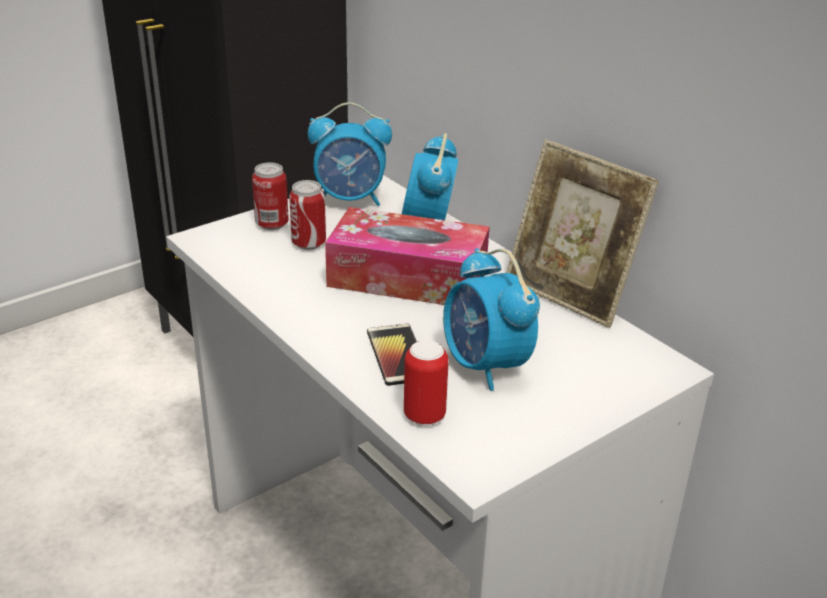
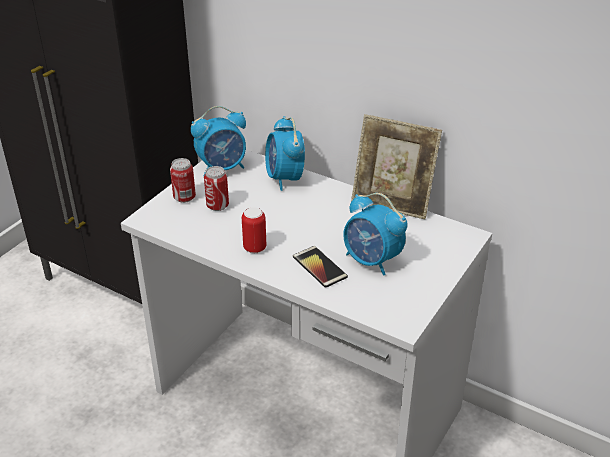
camera: 20 degrees left, 5 degrees up
tissue box [325,207,489,305] -> none
can [404,340,449,425] -> can moved to [242,207,266,253]

